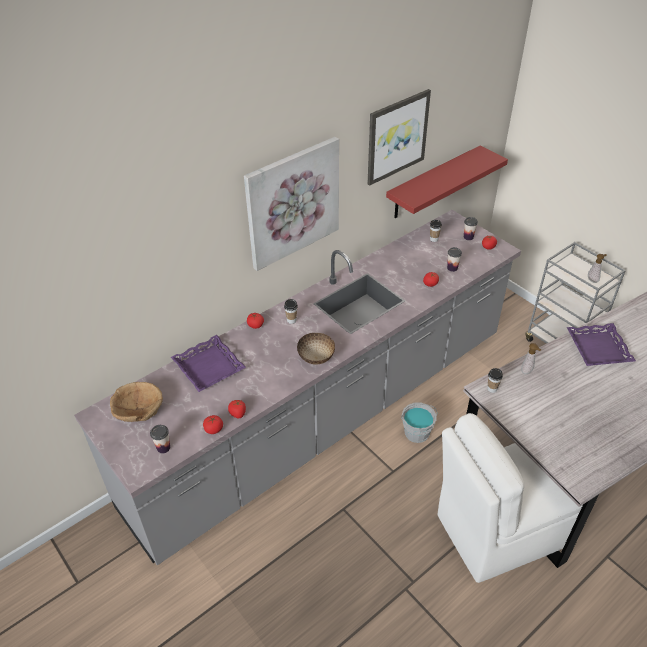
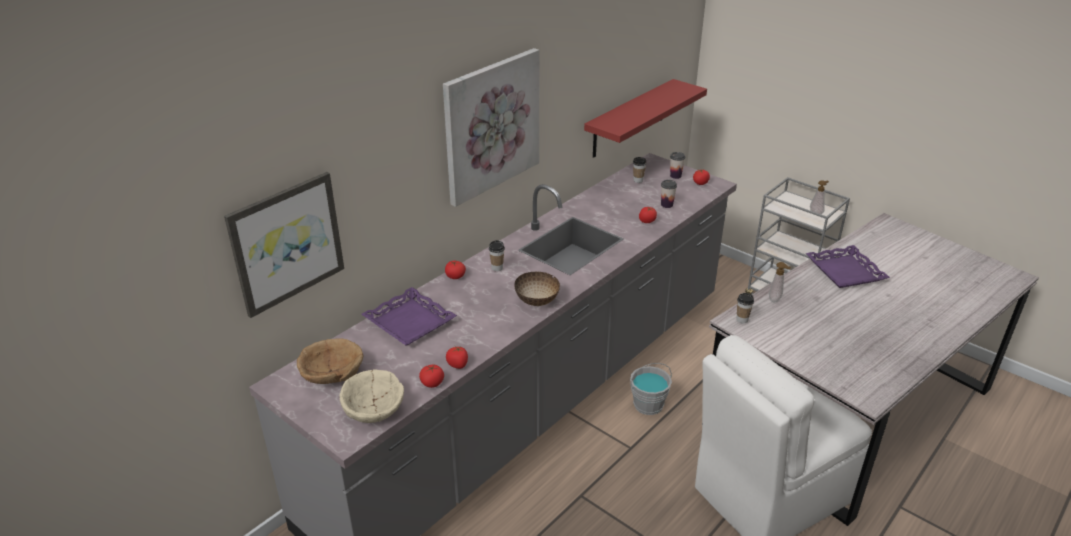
camera: 10 degrees left, 10 degrees down
cup [150,425,170,453] -> beige bowl [340,369,404,423]
picture [368,89,431,186] -> picture moved to [224,172,344,318]

